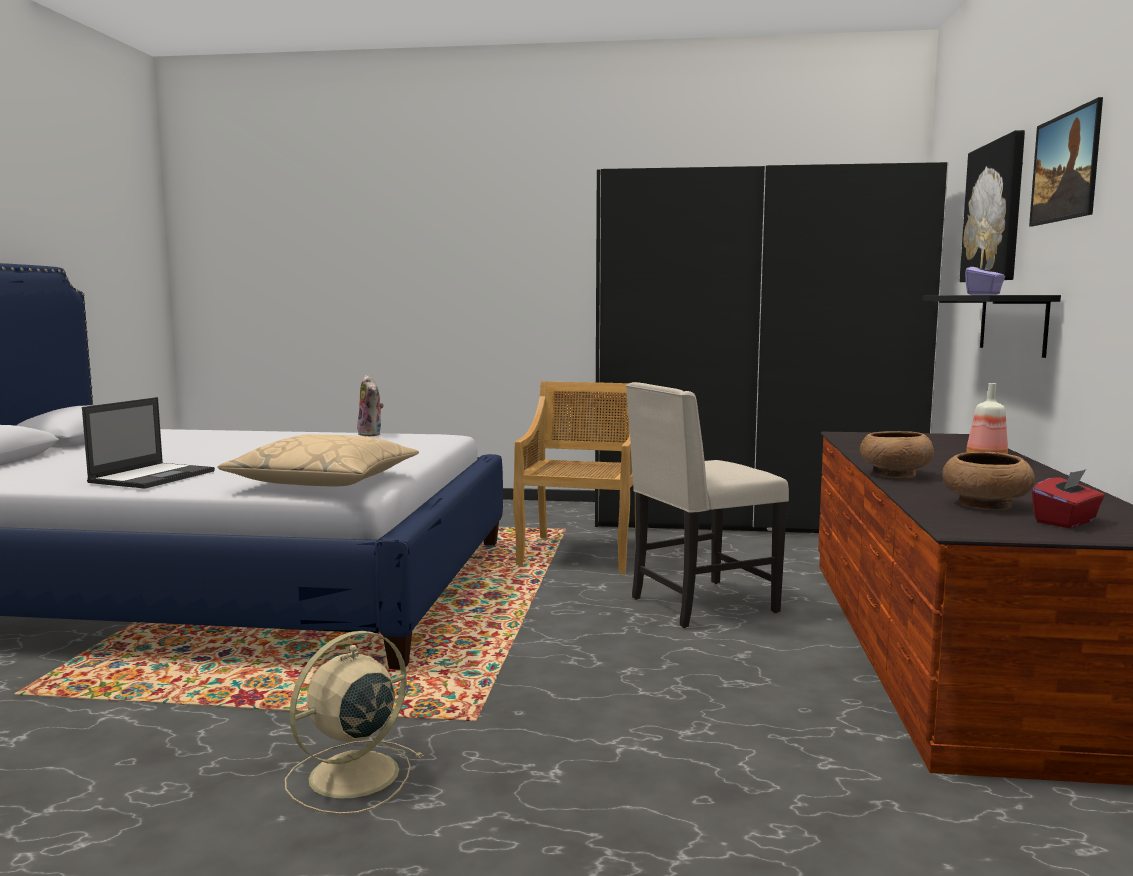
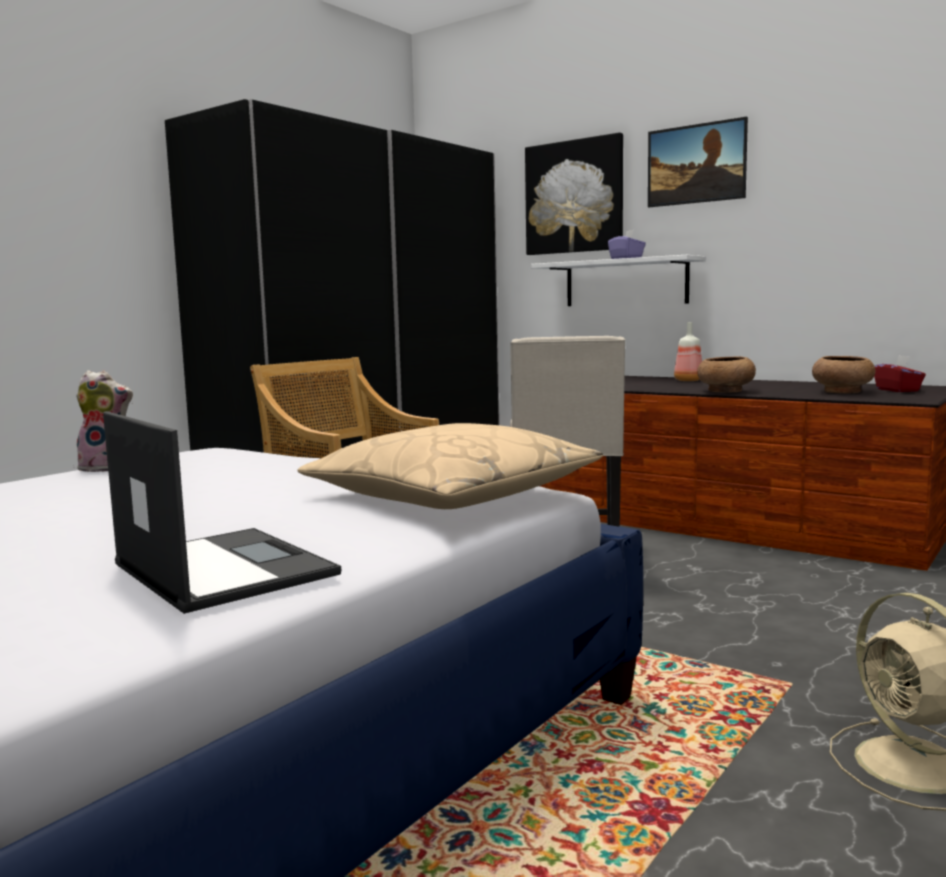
camera: 60 degrees left, 0 degrees up
black shelf [923,295,1061,358] -> white shelf [531,255,706,306]

